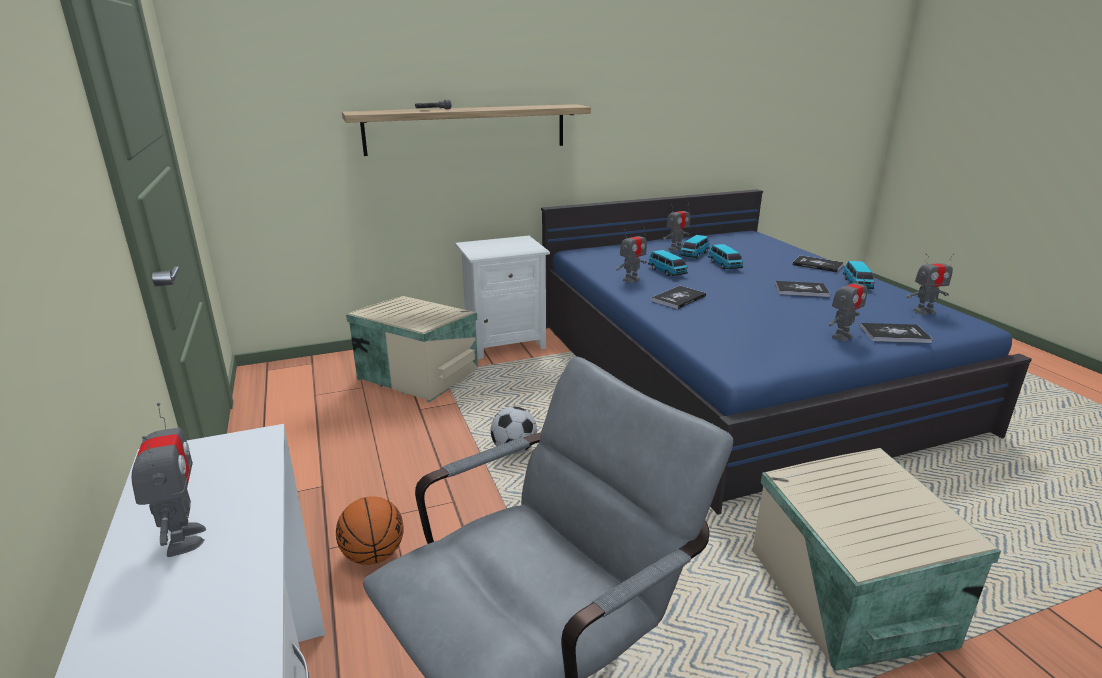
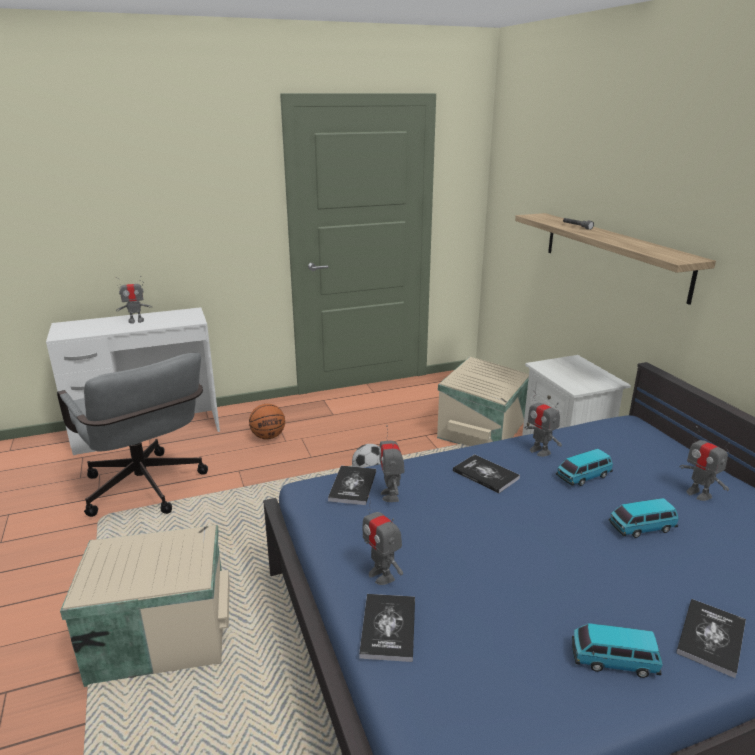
camera: 90 degrees right, 0 degrees up
toy car [679,235,710,259] -> none
book [775,281,830,297] -> book moved to [328,466,376,505]
toy robot [907,254,954,315] -> toy robot moved to [379,425,405,502]

